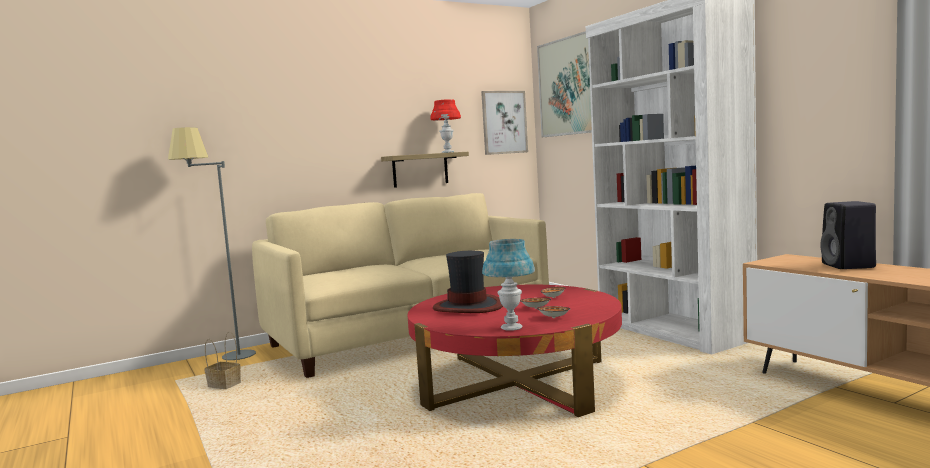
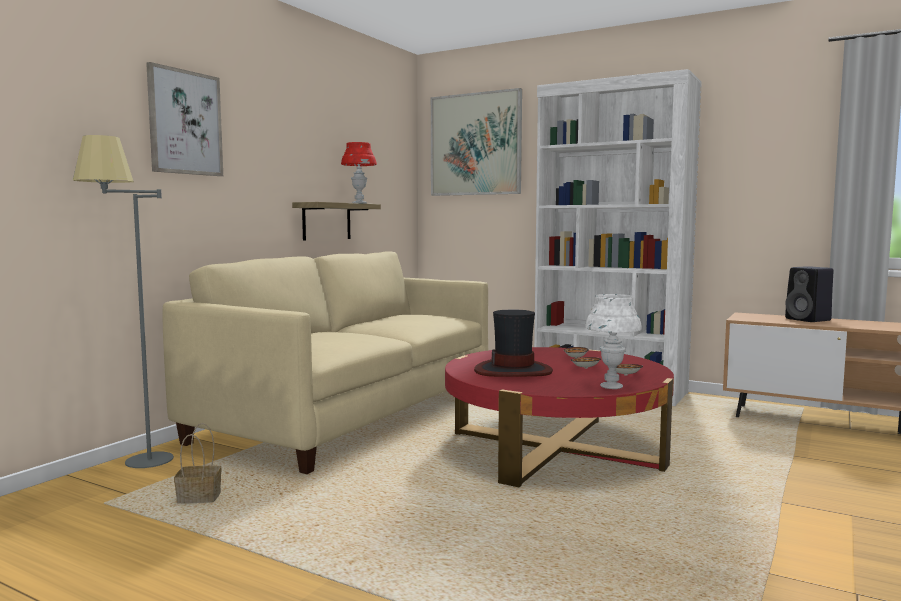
camera: 30 degrees left, 0 degrees up
picture [481,91,528,155] -> picture moved to [146,62,223,176]
blue table lamp [482,239,535,331] -> white table lamp [585,294,642,389]

